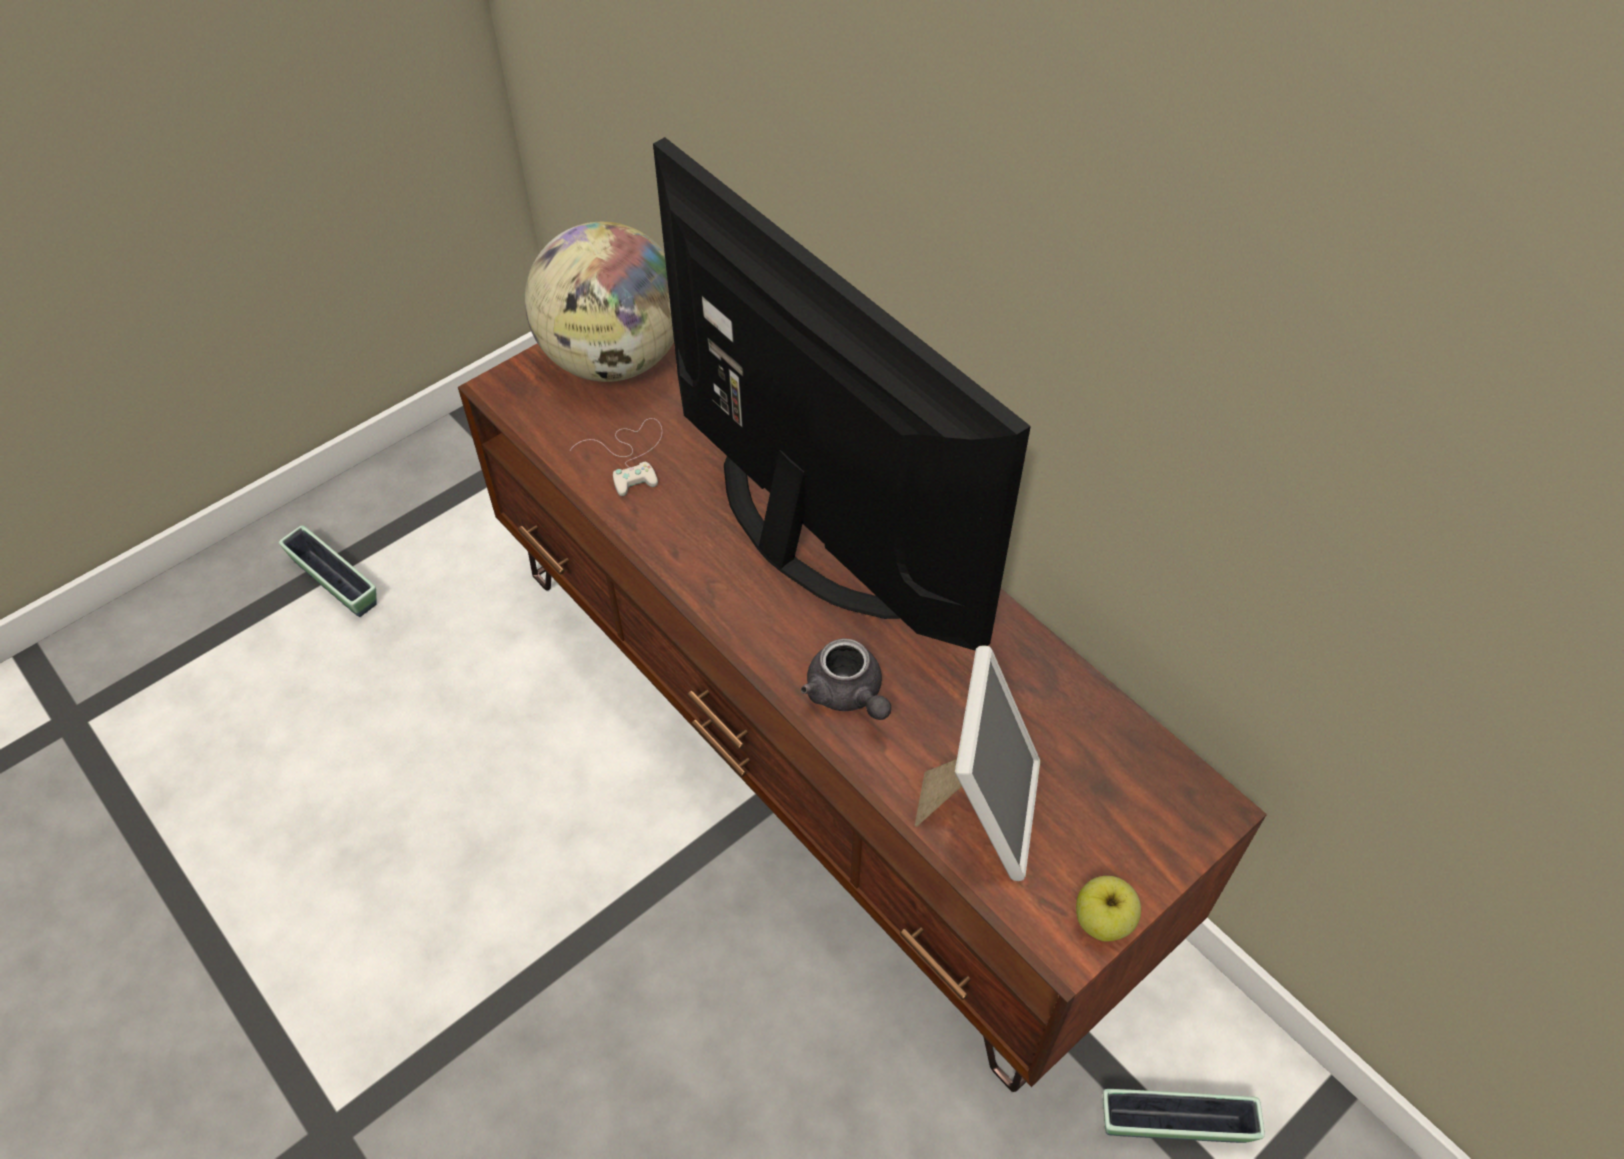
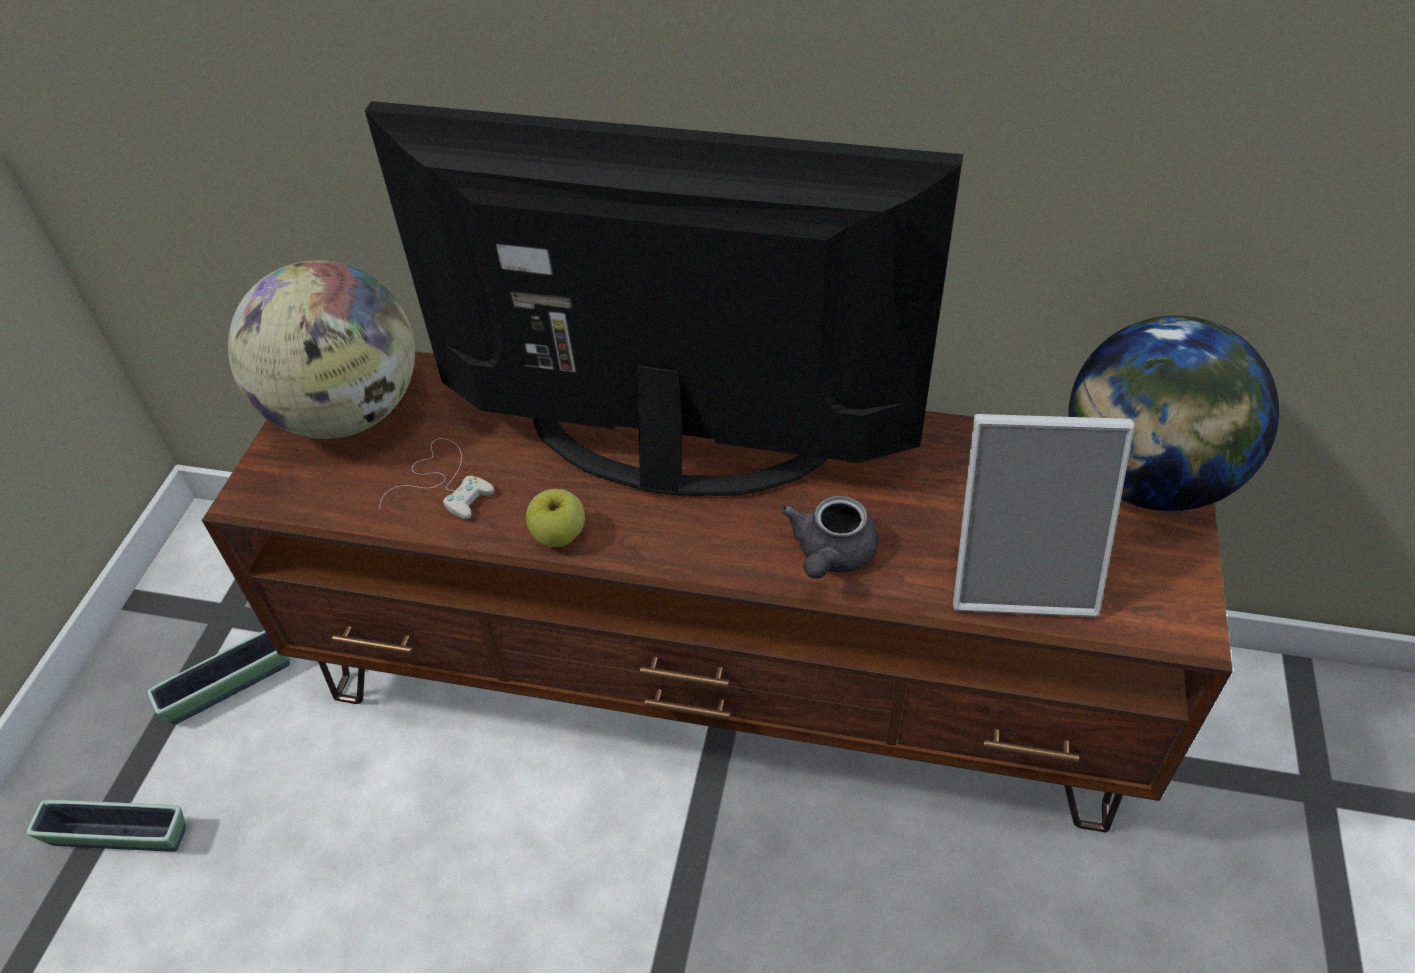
camera: 35 degrees left, 5 degrees down
grey teapot [801,638,891,720] -> grey teapot turned 90 degrees clockwise [781,496,879,579]
picture frame [915,645,1040,881] -> picture frame turned 120 degrees clockwise [953,414,1134,617]
apple [1076,876,1141,942] -> apple moved to [526,489,585,547]
planter [1103,1089,1265,1143] -> planter moved to [148,630,290,724]
none -> globe [1068,315,1279,511]

